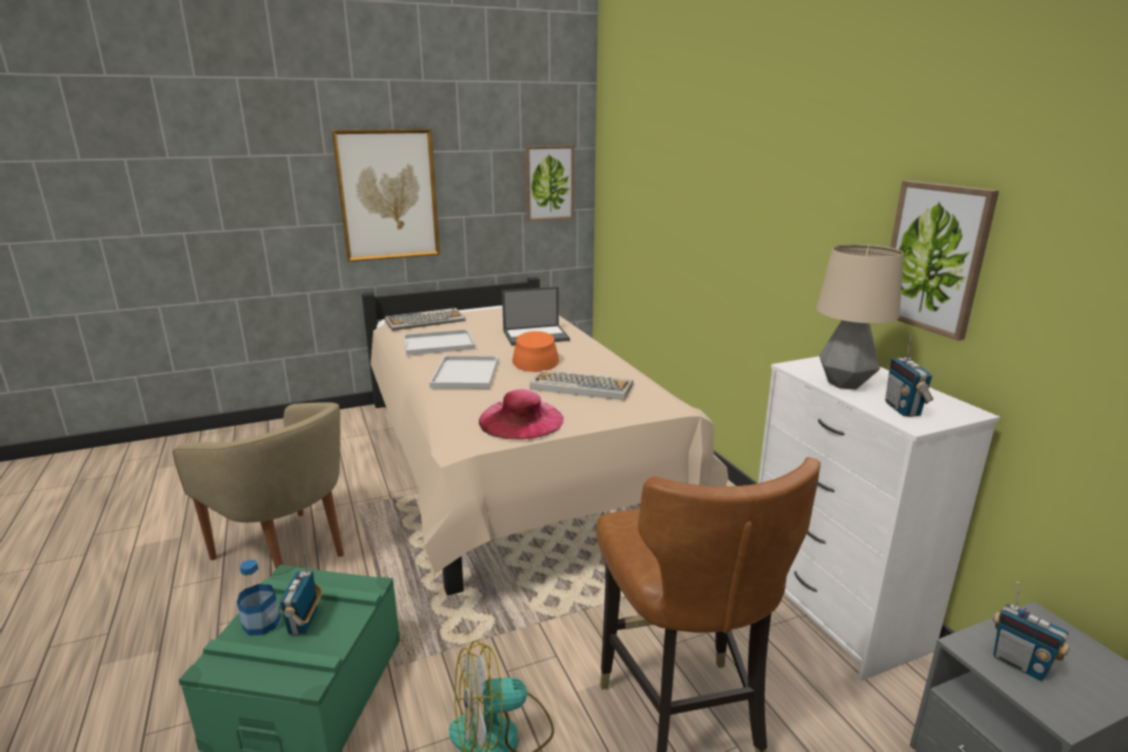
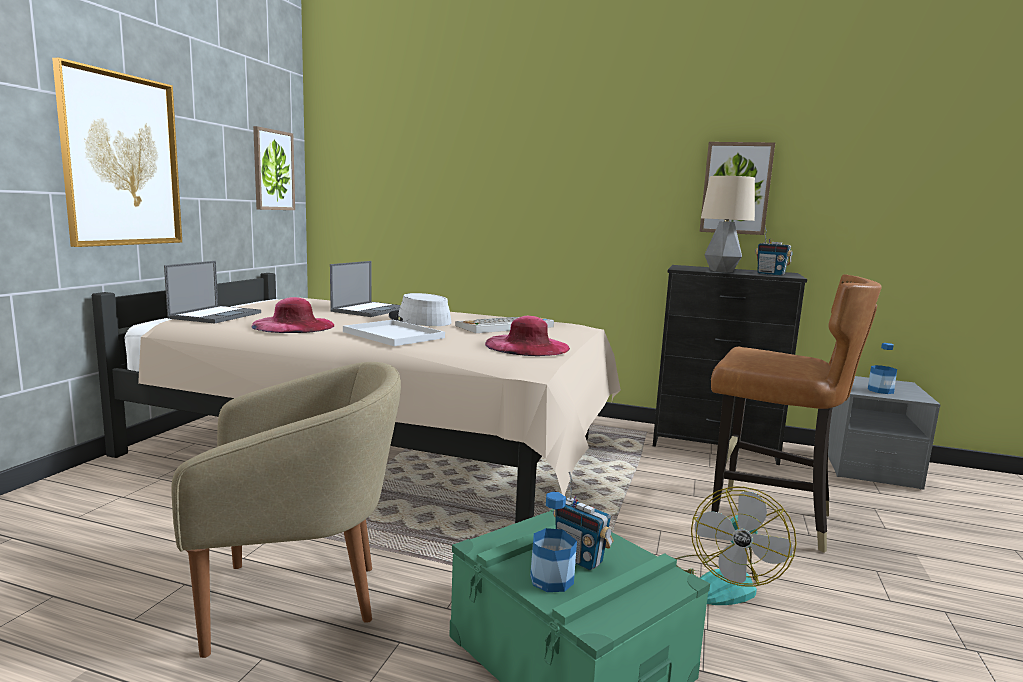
camera: 50 degrees left, 10 degrees down
keyboard [385,308,465,331] -> laptop [164,261,261,323]
white tray [403,329,475,355] -> pink hat [251,297,334,333]
orange hat [512,331,559,372] -> grey hat [389,293,451,326]
white dresser [758,356,1000,681] -> black dresser [653,265,807,465]
radio [993,582,1070,681] -> bottle [868,343,897,394]

